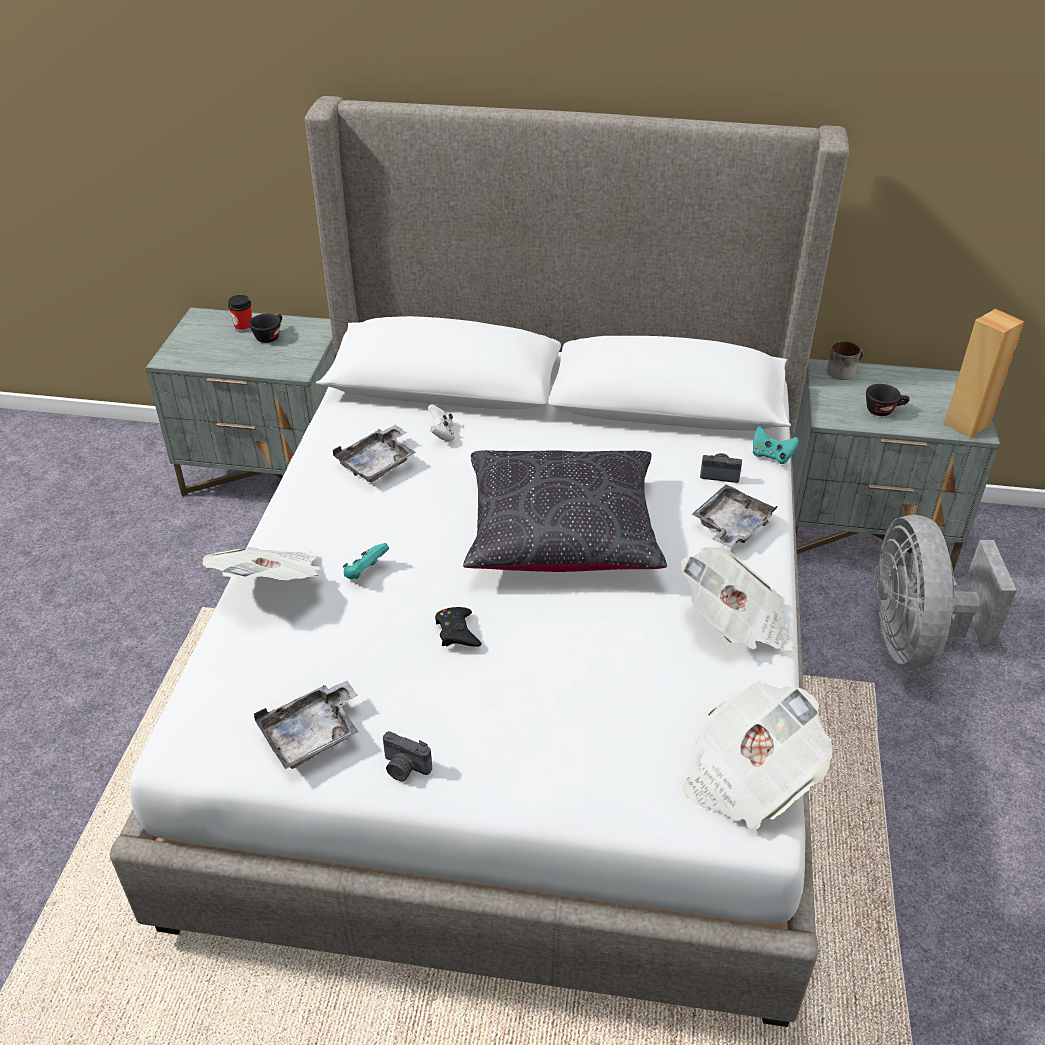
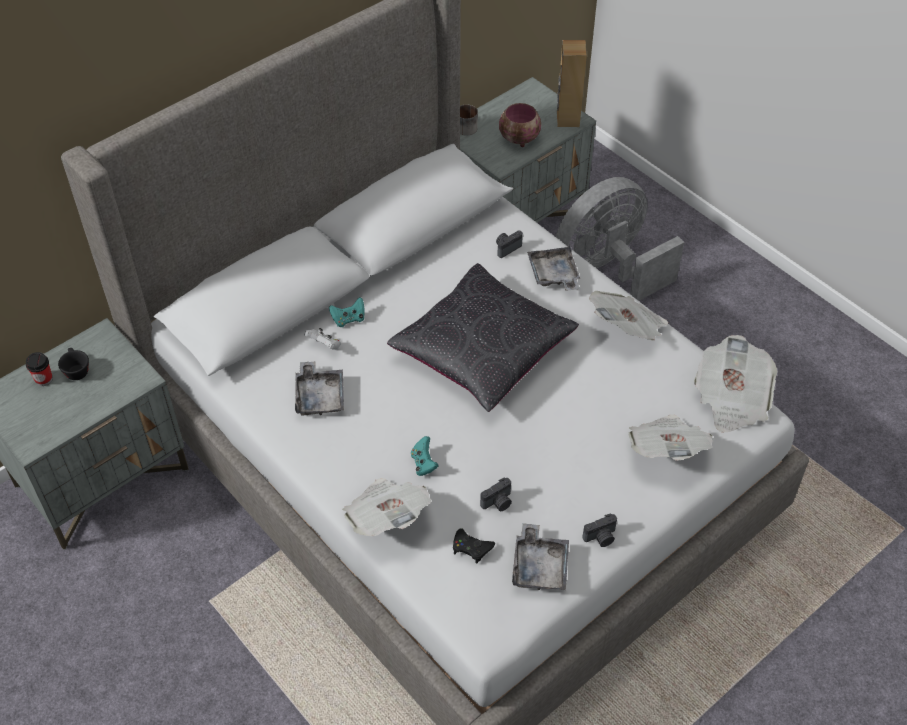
camera: 50 degrees left, 10 degrees up
black game controller [435,607,482,647] -> black game controller moved to [453,528,495,564]
turquoise game controller [753,426,799,464] -> turquoise game controller moved to [329,297,365,327]
black cup [866,384,910,416] -> bowl [499,103,541,147]
grey fan [874,515,1017,668] -> grey fan turned 105 degrees clockwise [556,177,684,301]
none -> camera [480,478,512,511]
none -> newspaper [628,415,713,461]

